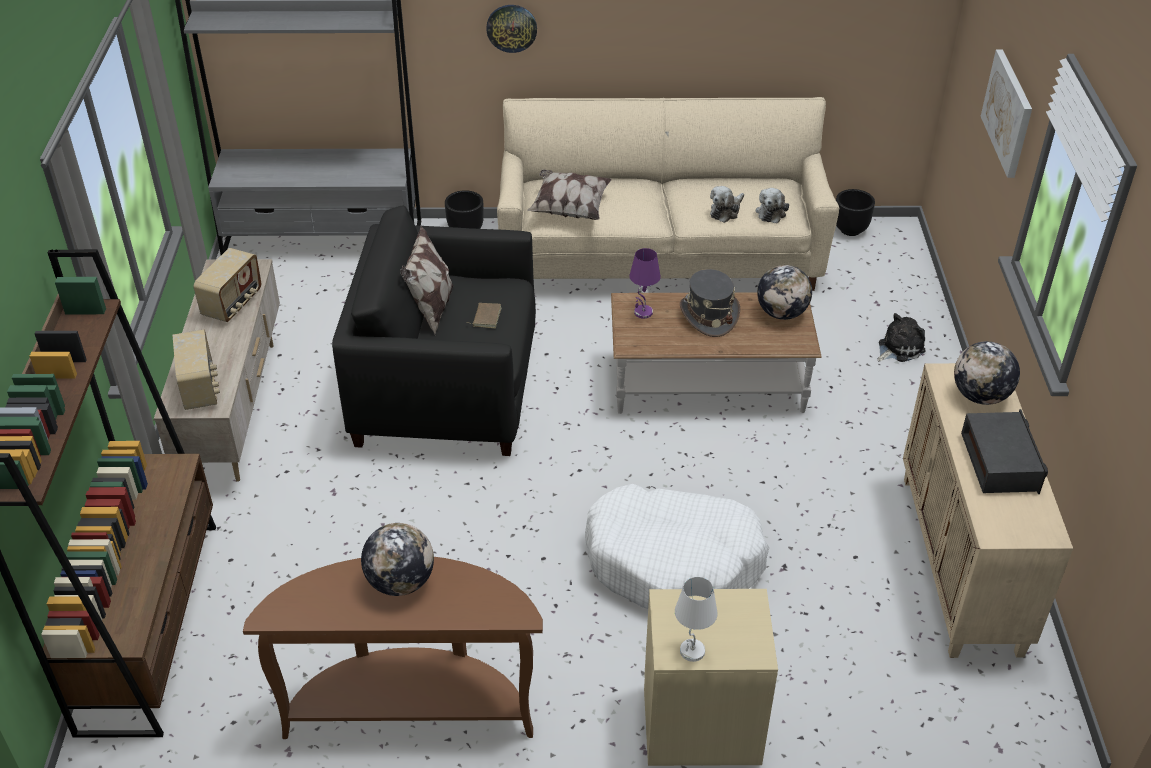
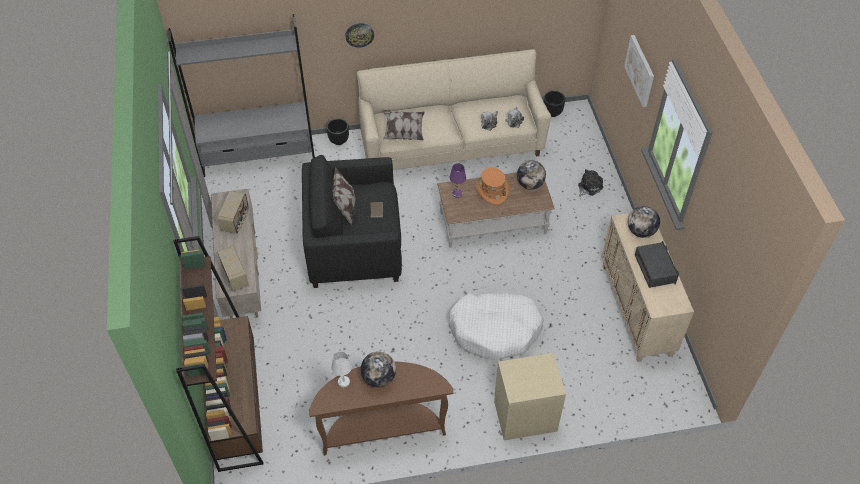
camera: 10 degrees left, 10 degrees up
white table lamp [675,577,718,662] -> white table lamp moved to [332,352,352,387]
grey hat [680,269,740,337] -> orange hat [476,167,509,205]

